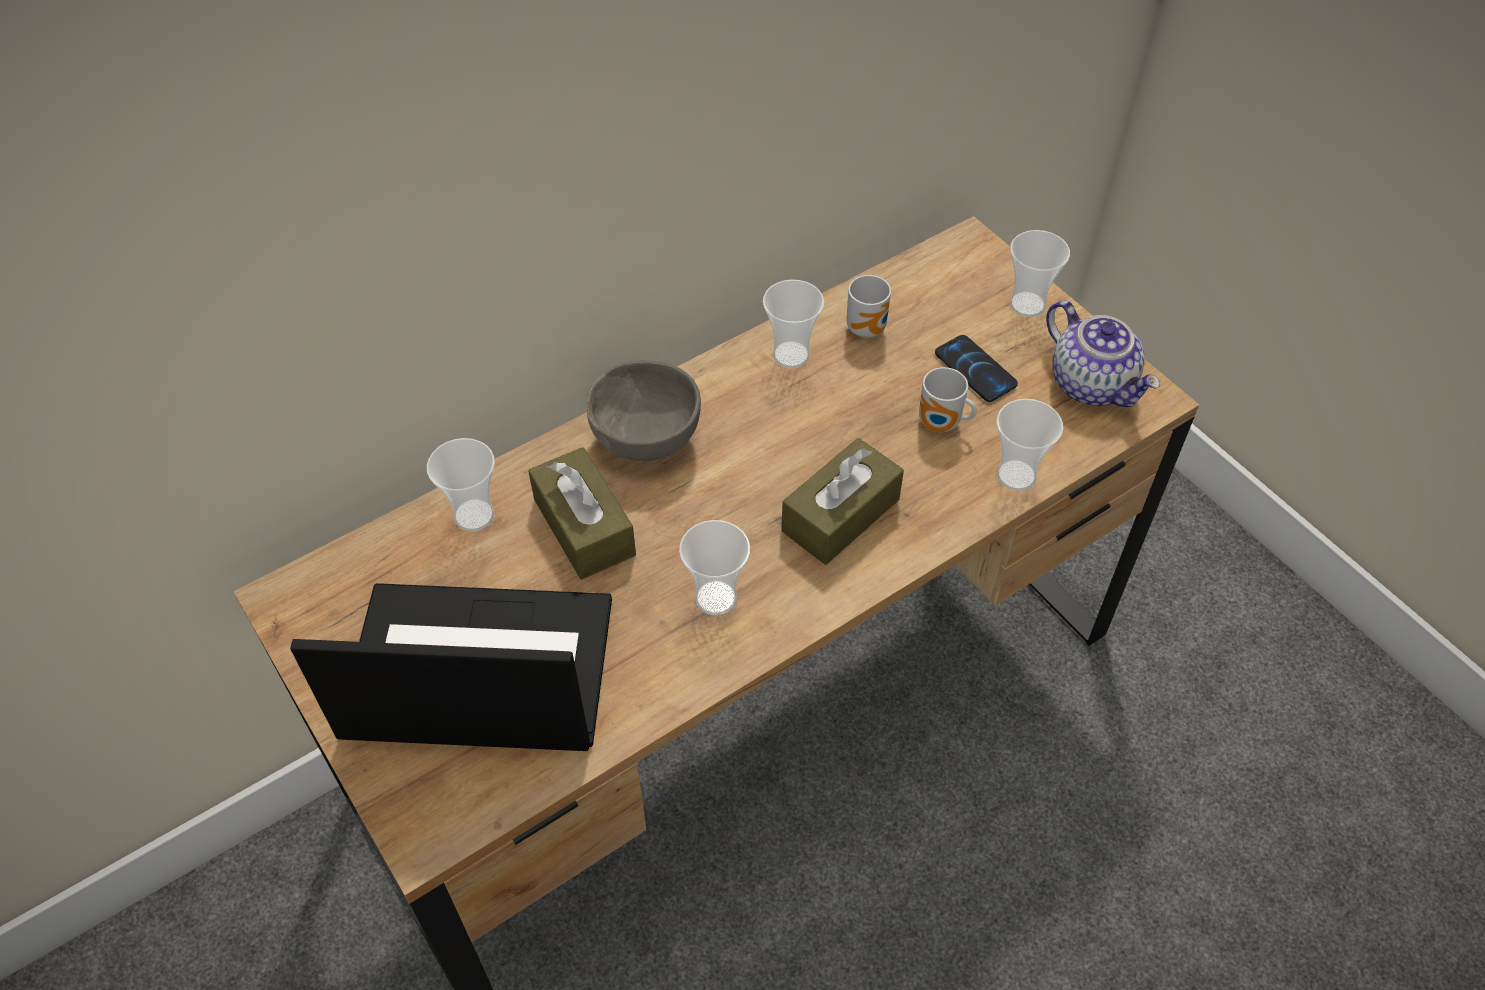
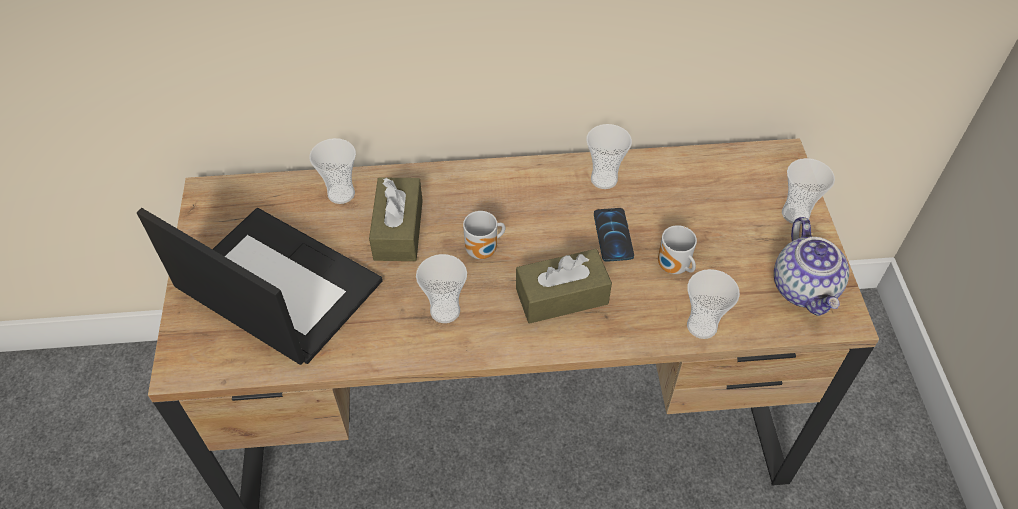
camera: 30 degrees right, 0 degrees up
grey bowl [587,360,701,461] -> none
mug [847,275,891,338] -> mug moved to [463,211,505,259]
phone [935,335,1018,402] -> phone moved to [594,208,634,262]

